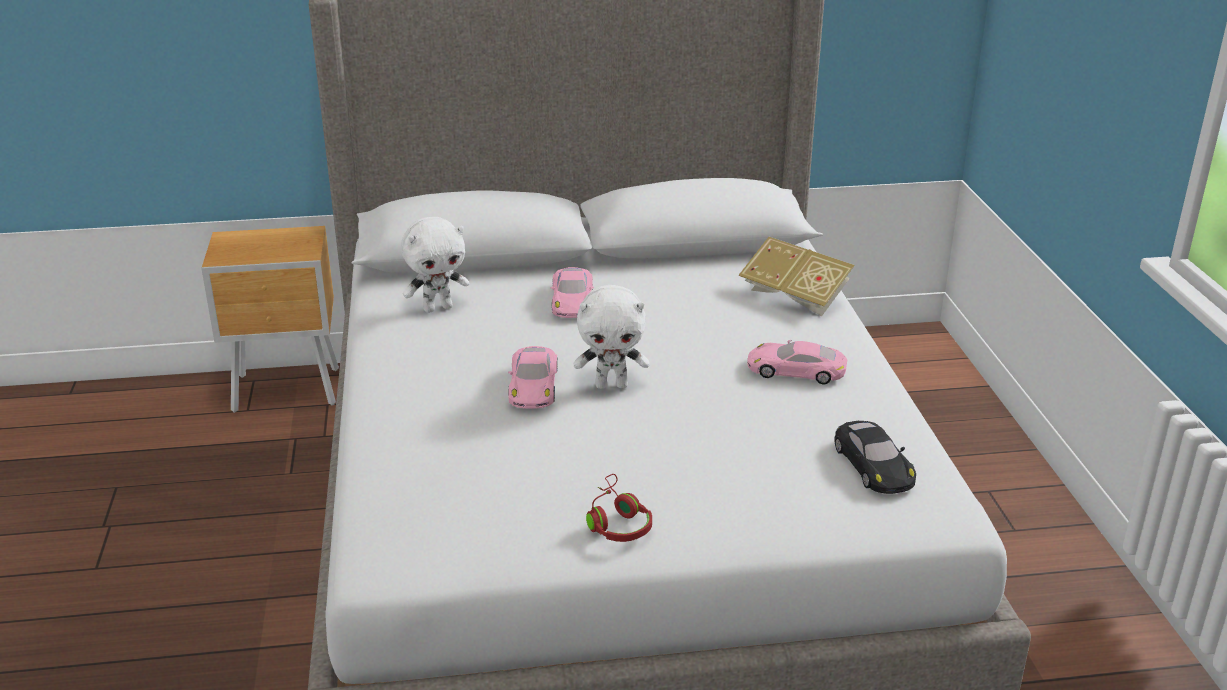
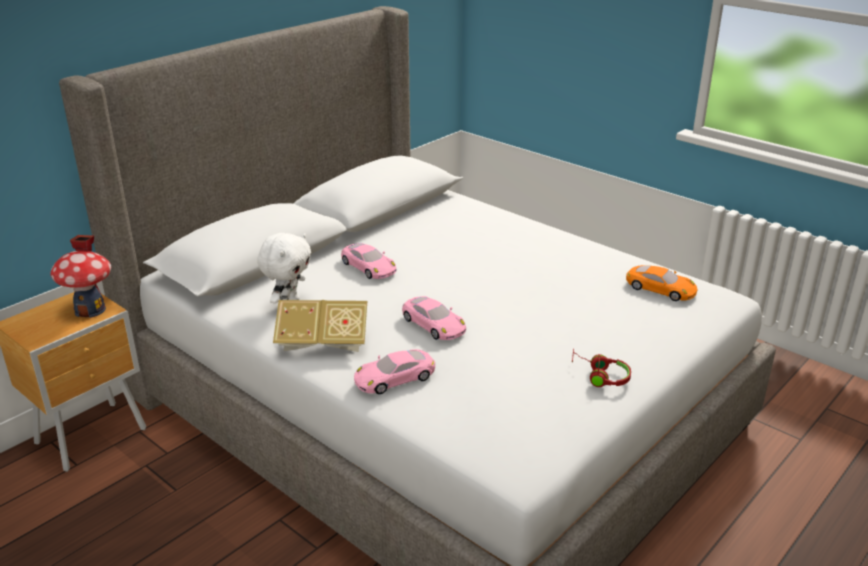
camera: 40 degrees left, 0 degrees up
white plush toy [574,285,650,389] -> none
book [739,237,855,316] -> book moved to [273,300,367,352]
pink toy car [747,340,847,384] -> pink toy car moved to [354,349,435,394]
black toy car [834,421,916,494] -> orange toy car [626,265,698,301]
none -> toy house [51,235,111,318]

